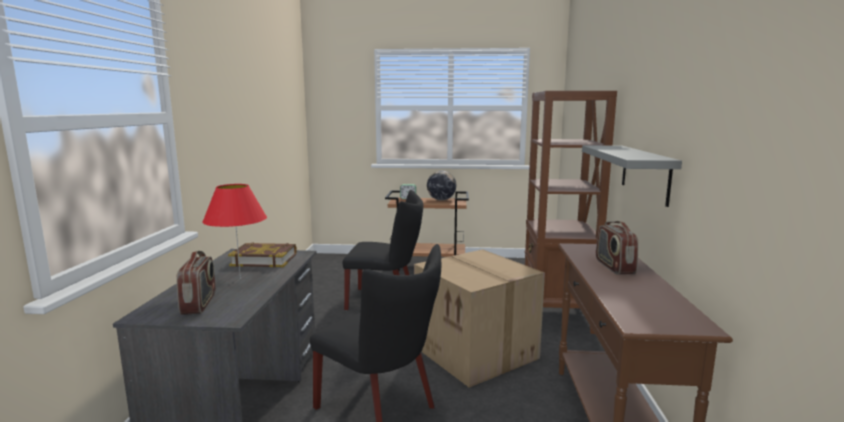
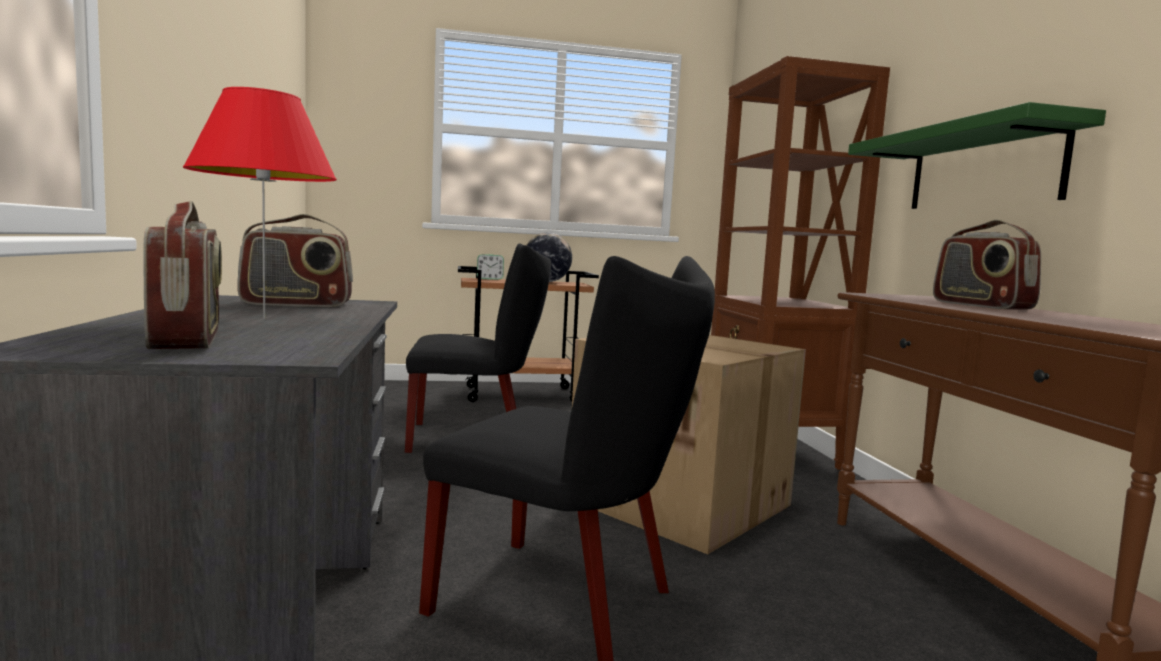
camera: 15 degrees left, 5 degrees down
book [228,243,297,267] -> radio [237,214,353,307]
grey shelf [582,145,682,207] -> green shelf [848,102,1106,209]

